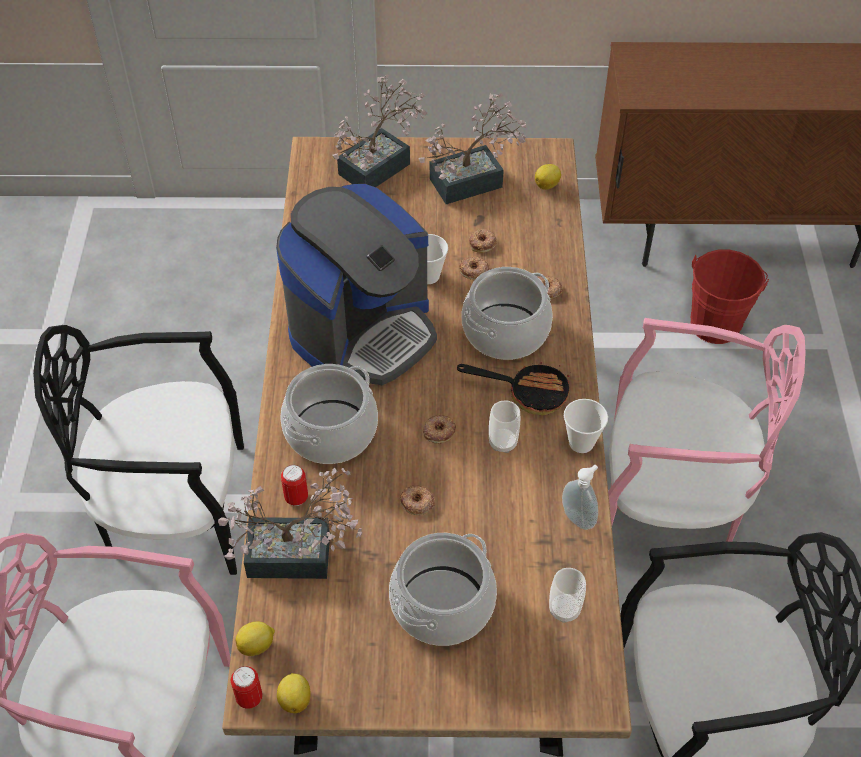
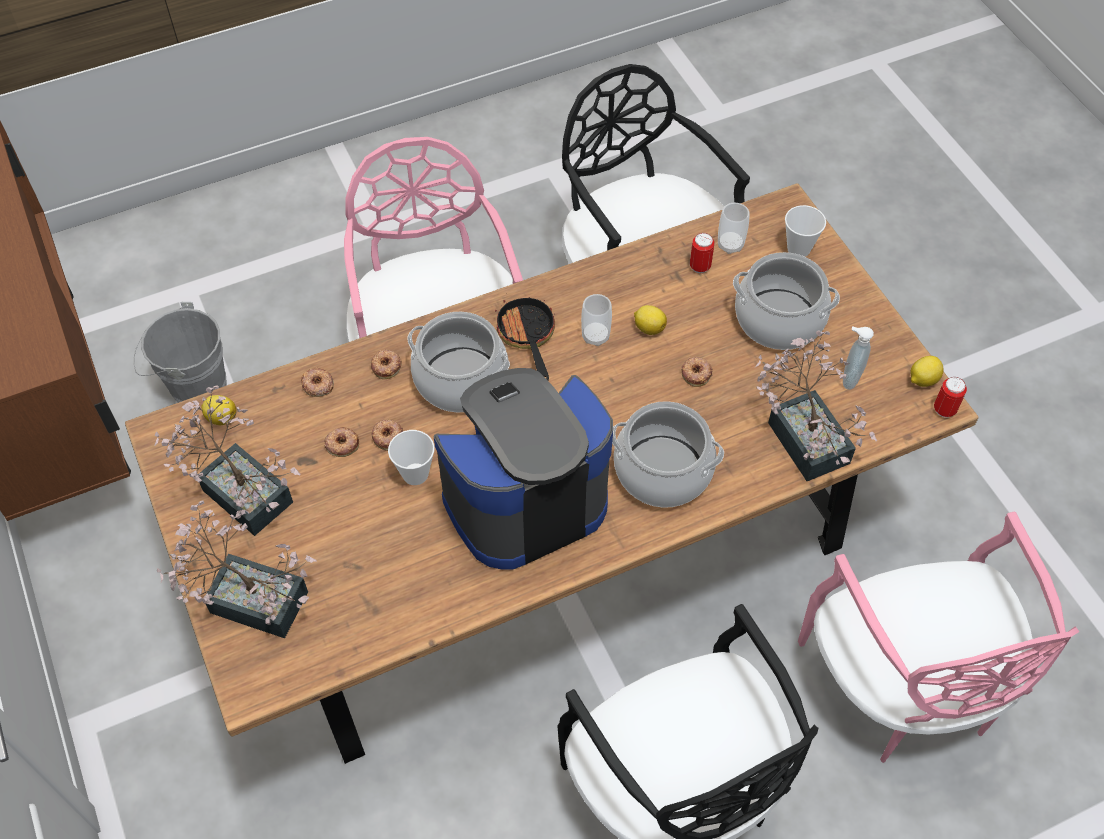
camera: 115 degrees left, 5 degrees up
lemon [235,622,275,656] -> lemon moved to [634,305,667,335]
coffee machine [276,184,437,385] -> coffee machine turned 45 degrees counterclockwise [434,368,613,570]
can [281,465,308,506] -> can moved to [690,233,715,273]
donut [423,415,456,444] -> donut moved to [301,367,334,397]
soap dispenser [562,465,598,530] -> soap dispenser moved to [843,326,874,390]
cup [564,399,608,453] -> cup moved to [785,205,826,257]
red bucket [690,250,769,344] -> grey bucket [134,302,227,403]

